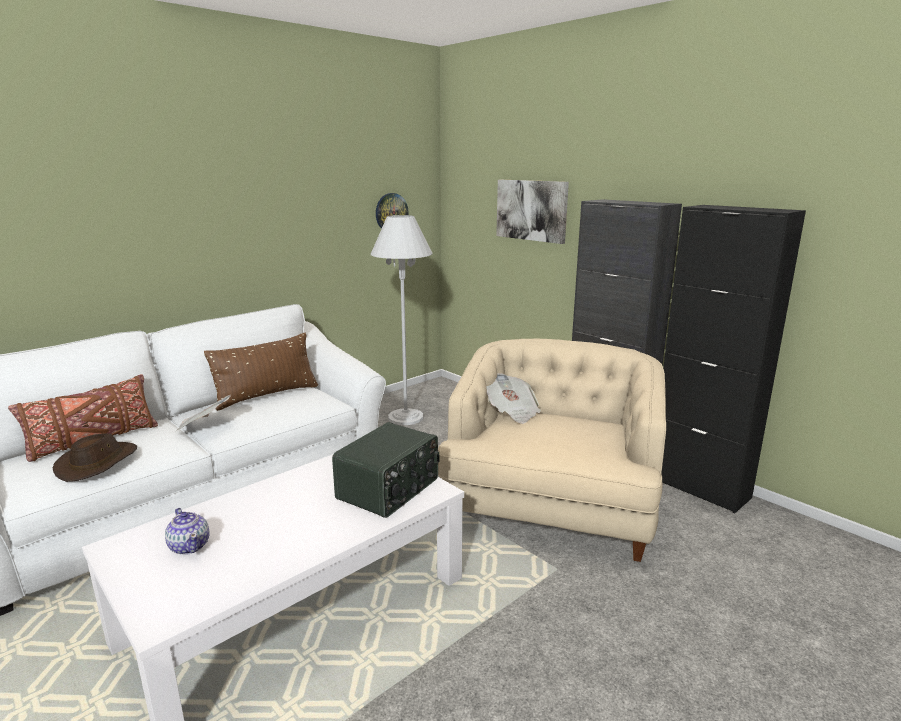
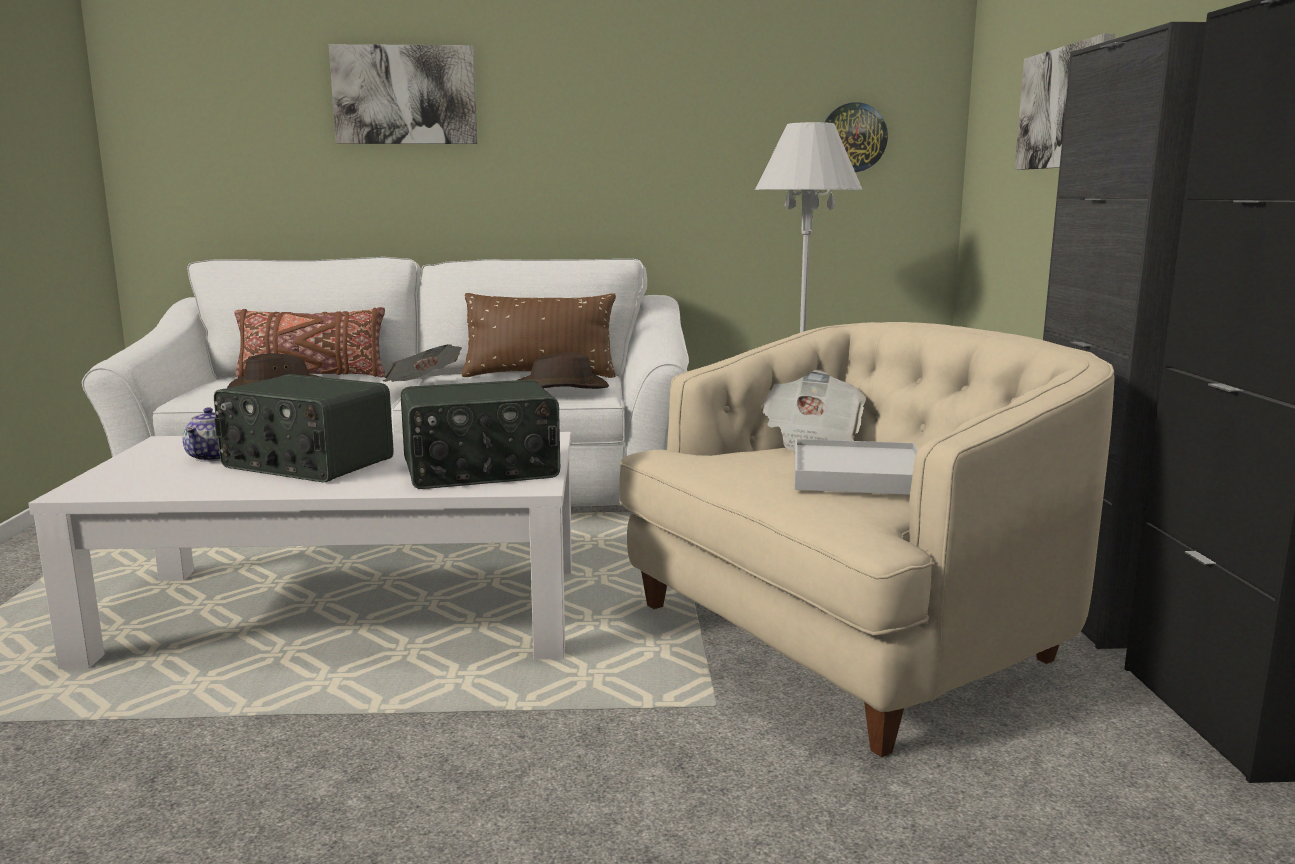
camera: 40 degrees right, 5 degrees down
none -> radio [214,374,394,482]
none -> picture [329,44,477,144]
none -> brown hat [518,352,609,389]
none -> white tray [794,439,918,495]

